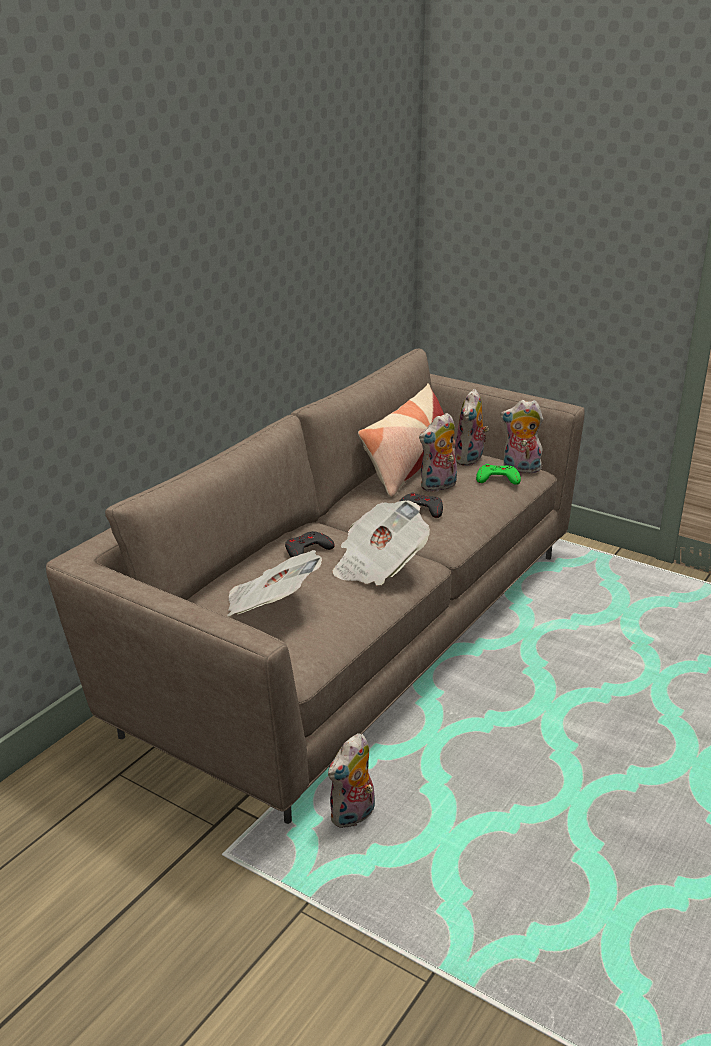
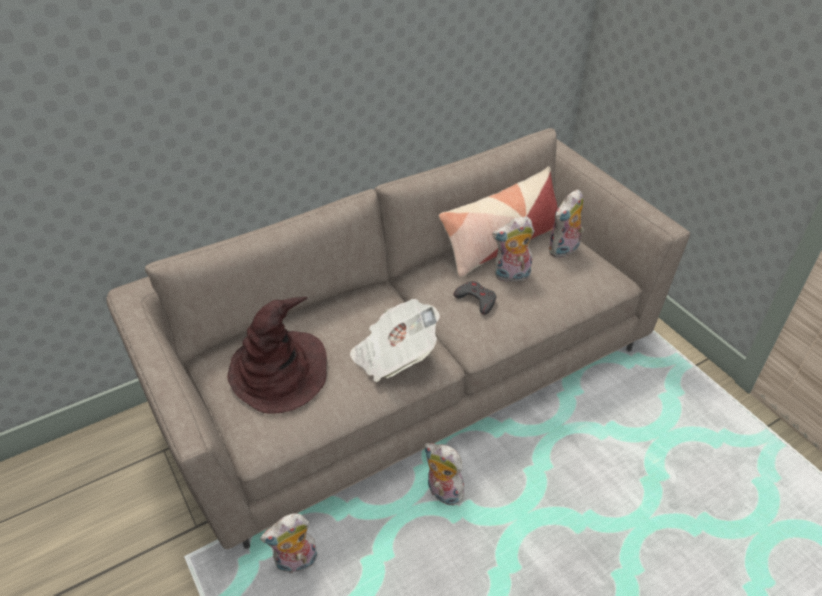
camera: 25 degrees right, 15 degrees up
newspaper [227,550,322,617] -> brown hat [227,297,327,414]
grey game controller [285,531,335,557] -> none
green game controller [476,464,521,485] -> none
plush toy [500,400,543,473] -> plush toy moved to [424,443,464,505]

